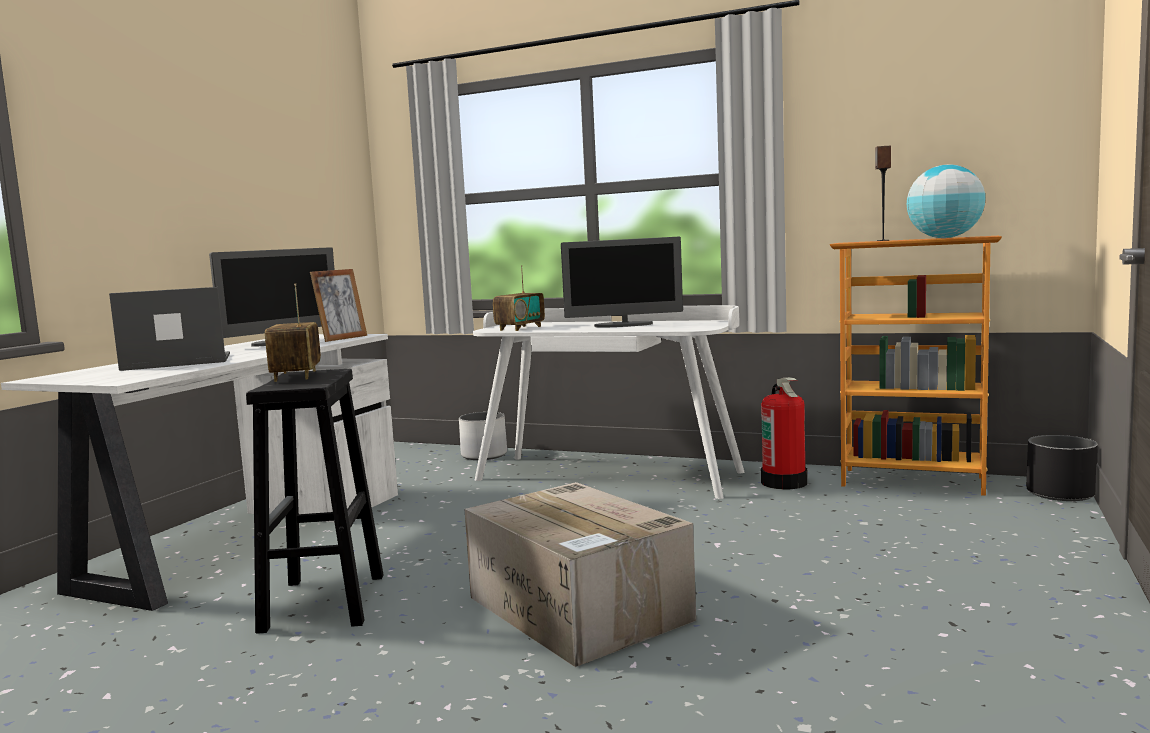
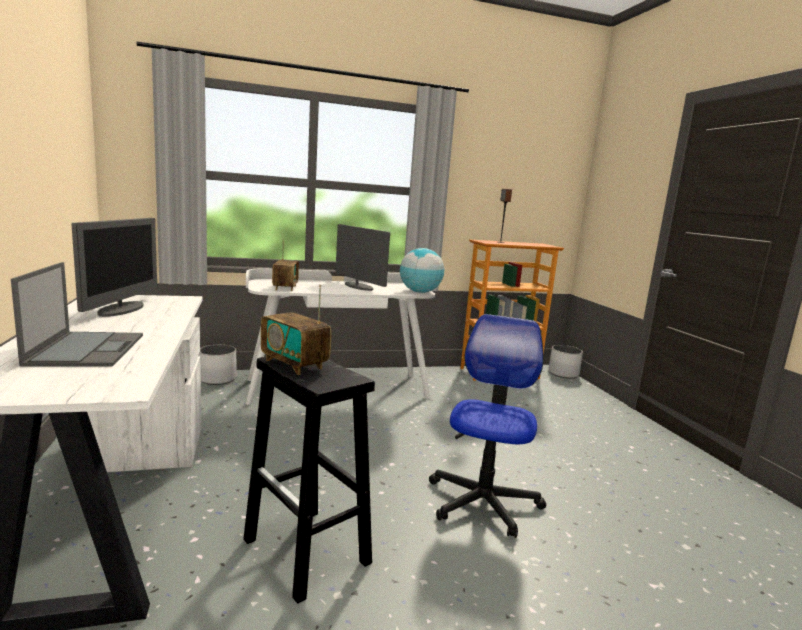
camera: 40 degrees left, 5 degrees up
laptop [109,287,230,371] -> laptop turned 135 degrees clockwise [11,262,143,366]
picture frame [310,269,367,342] -> none
cardboard box [464,482,696,667] -> office chair [429,314,546,538]
monitor [561,237,683,328] -> monitor turned 90 degrees counterclockwise [335,224,390,291]
fire extinguisher [761,377,807,489] -> none
globe [907,164,986,238] -> globe moved to [400,248,444,293]
black planter [1026,435,1098,501] -> white planter [548,345,583,379]

